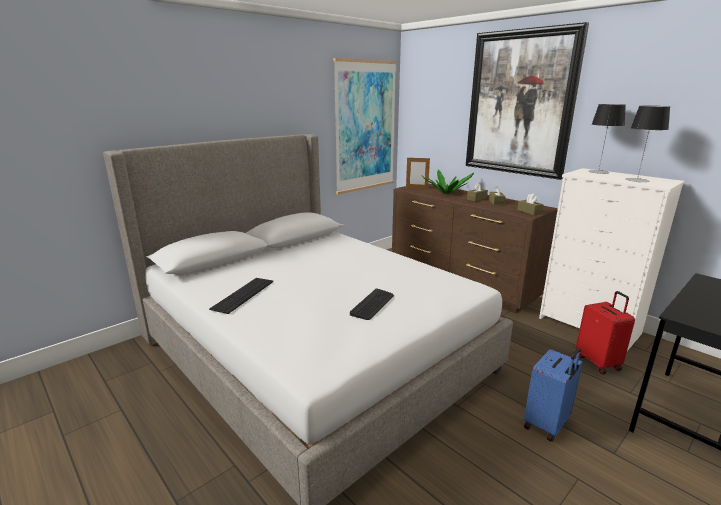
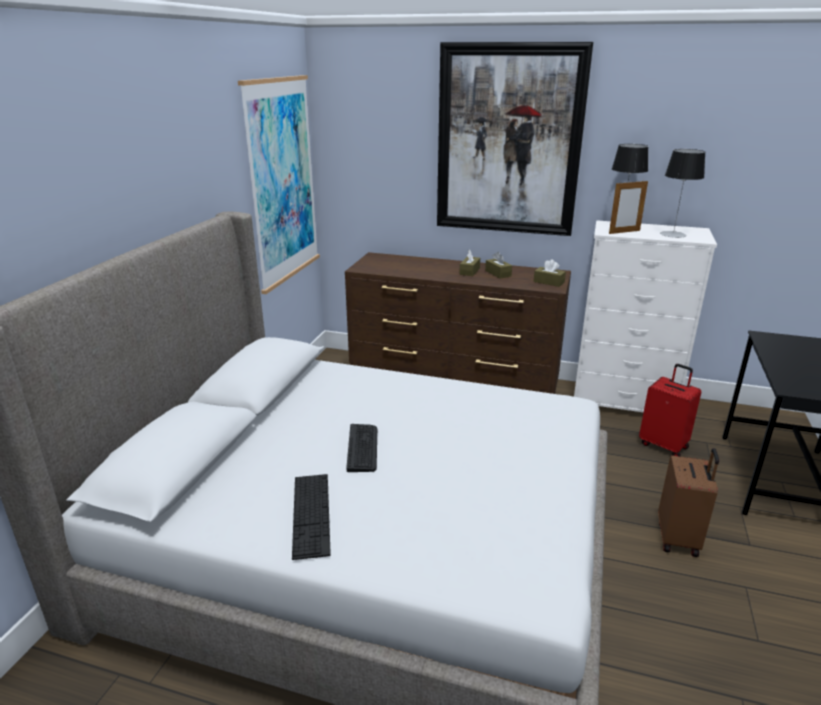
camera: 30 degrees left, 5 degrees up
keyboard [350,288,394,320] -> keyboard moved to [347,424,377,472]
picture frame [406,158,430,188] -> picture frame moved to [609,181,648,234]
potted plant [421,169,474,194] -> none
blue suitcase [524,348,583,442] -> brown suitcase [658,448,719,557]

